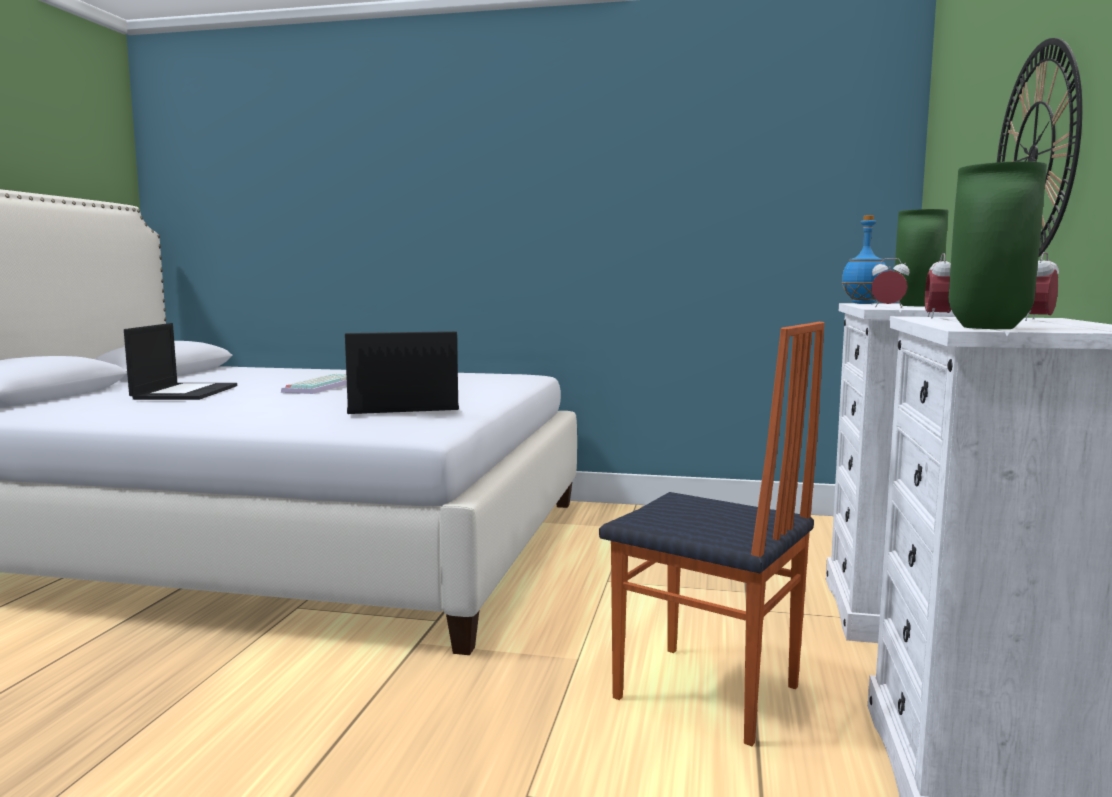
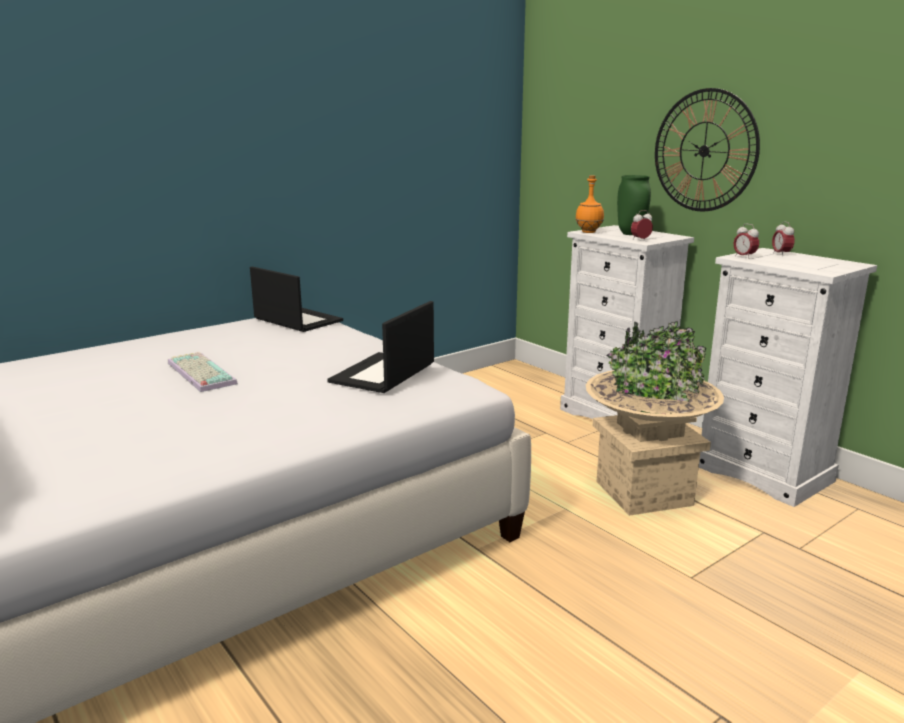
camera: 50 degrees left, 10 degrees up
laptop [124,323,237,400] -> laptop moved to [250,267,343,332]
chair [599,322,825,746] -> beige planter [586,321,724,516]
blue bottle [842,215,888,304] -> orange bottle [575,175,604,233]
green vase [949,161,1047,329] -> none

